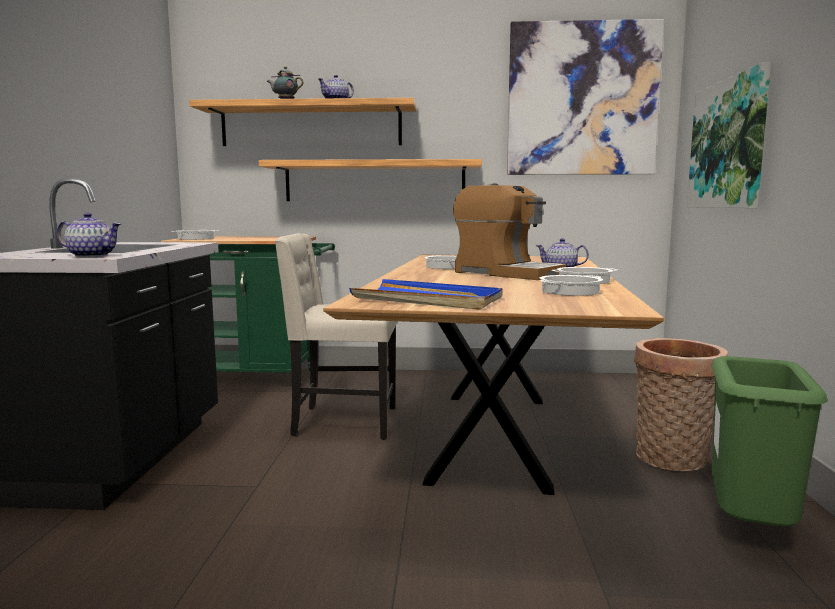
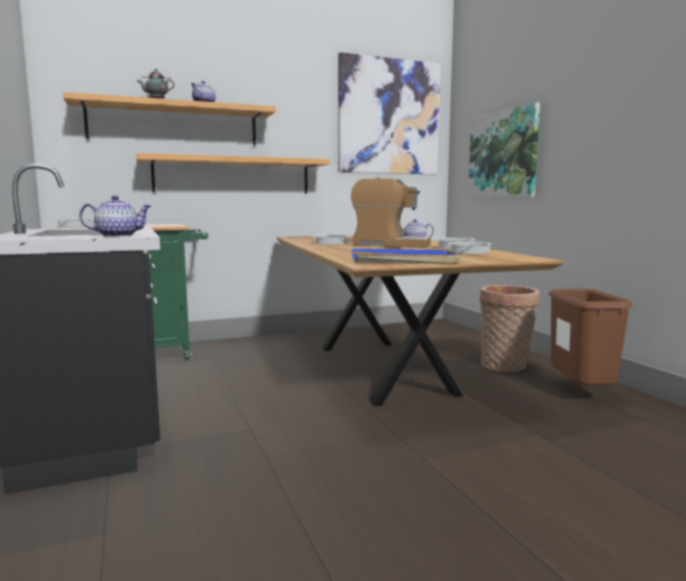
camera: 25 degrees left, 0 degrees up
beige chair [275,233,397,440] -> none
green trash can [711,356,828,527] -> brown trash can [549,289,633,386]

